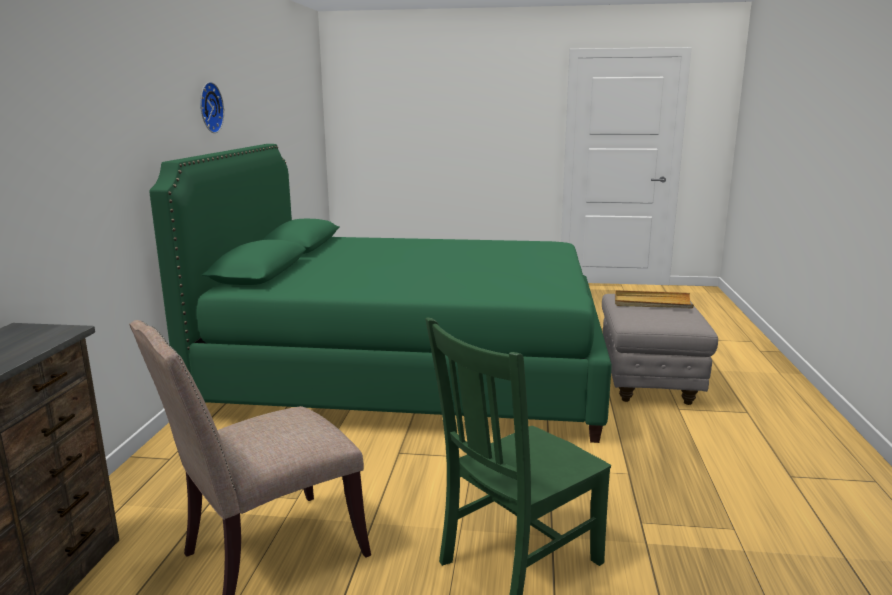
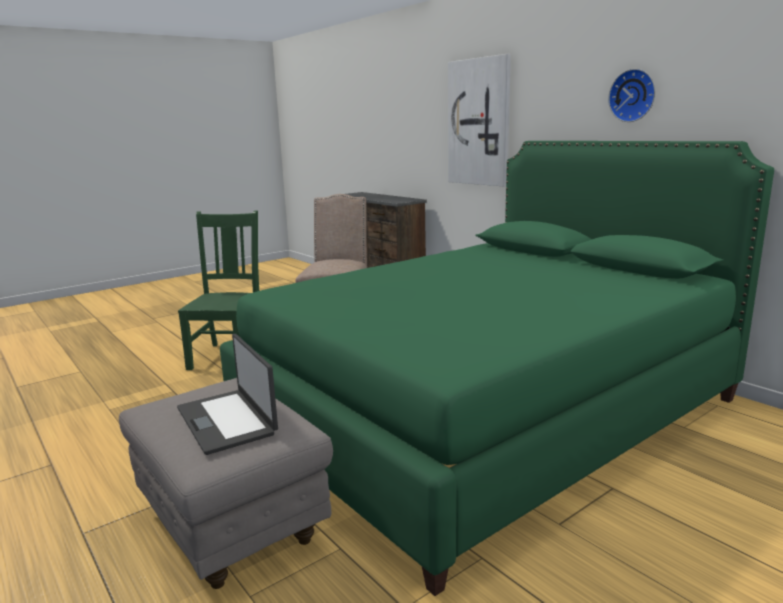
camera: 135 degrees right, 0 degrees up
beige tray [615,290,694,308] -> laptop [177,334,278,455]
none -> picture [448,54,511,186]

